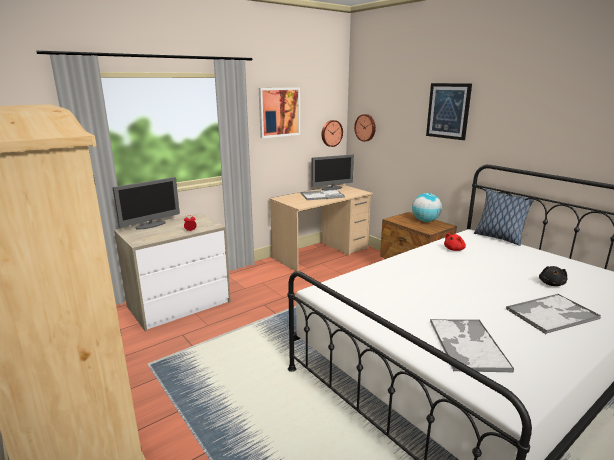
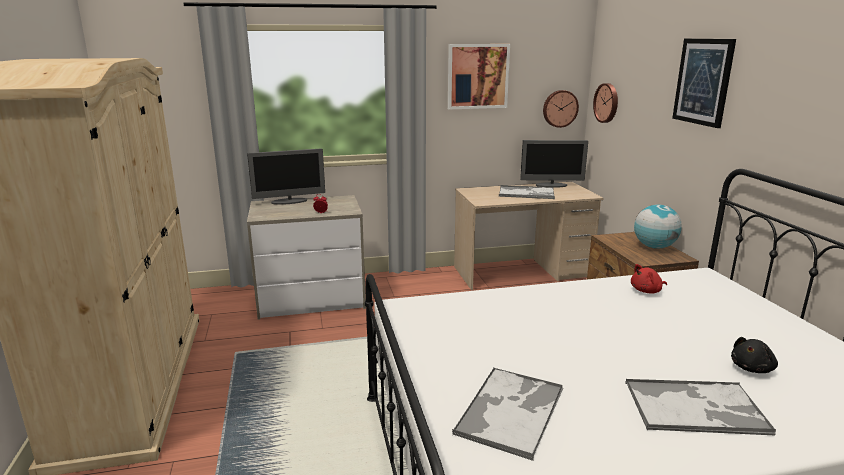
camera: 25 degrees right, 0 degrees up
pillow [474,189,534,246] -> none

